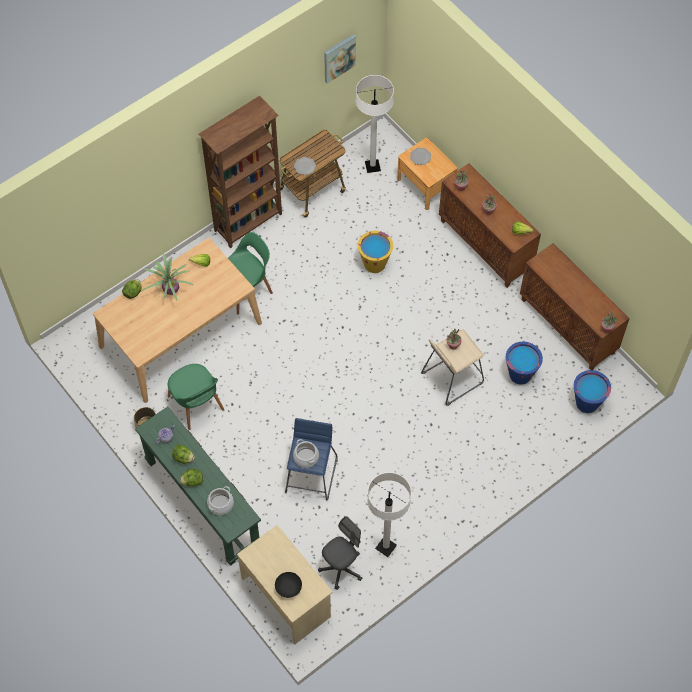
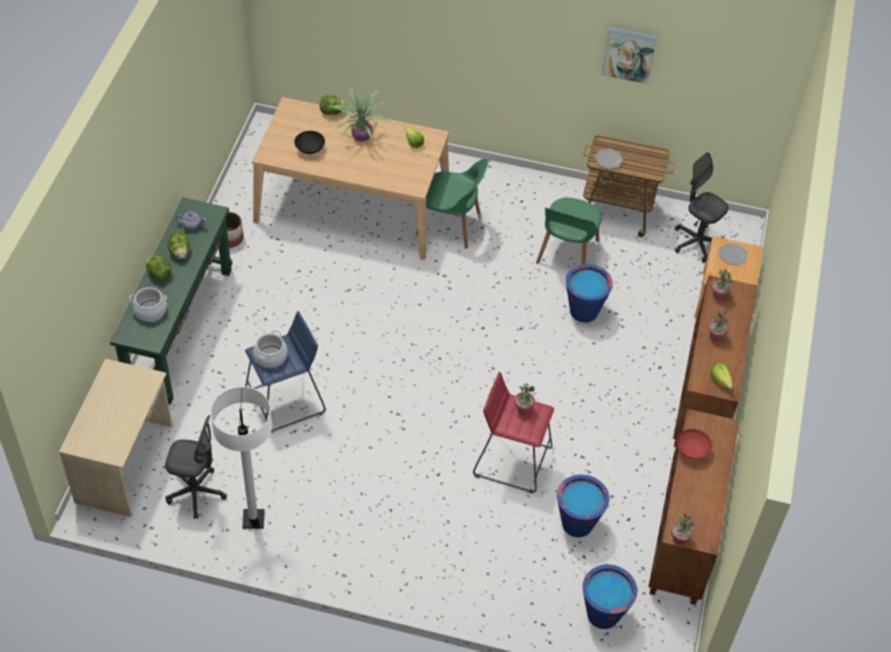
camera: 50 degrees right, 10 degrees down
green chair [168,364,224,430] -> green chair moved to [536,198,602,265]
brown bookcase [199,96,282,249] -> none
black bowl [275,572,302,598] -> black bowl moved to [294,131,325,154]
picture [324,34,356,83] -> picture moved to [601,26,657,84]
white floor lamp [356,75,394,173] -> grey office chair [675,152,729,263]
yellow bucket [358,231,393,273] -> blue bucket [566,264,613,322]
beige stool [421,329,484,406] -> red stool [473,372,554,493]
none -> red bowl [676,429,712,460]

